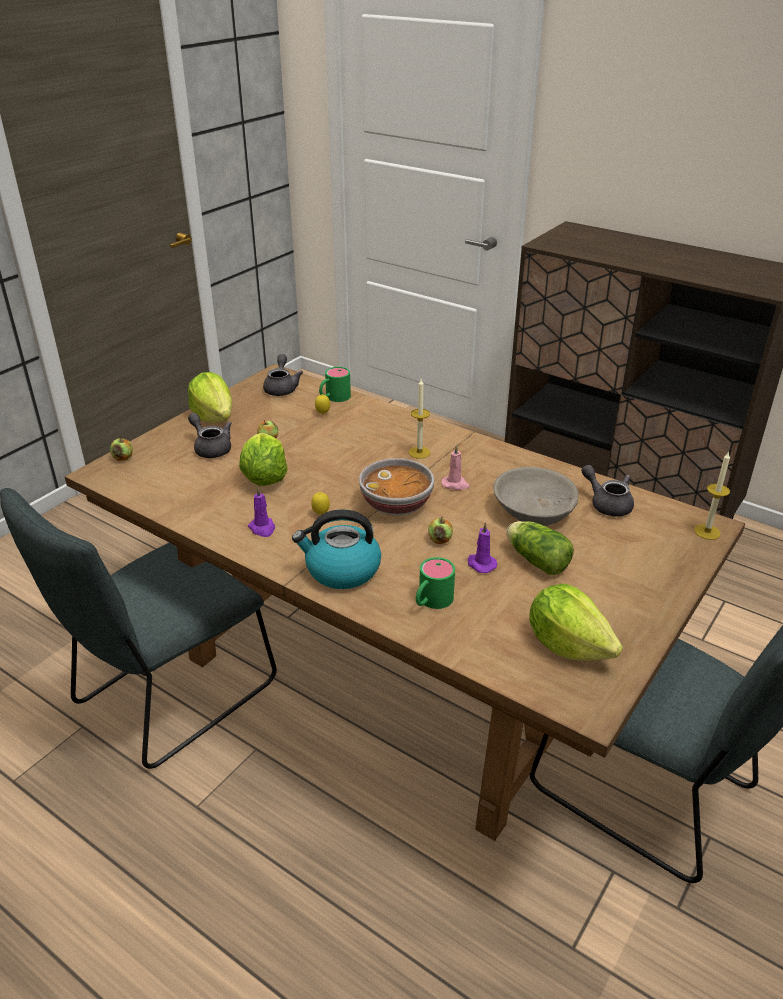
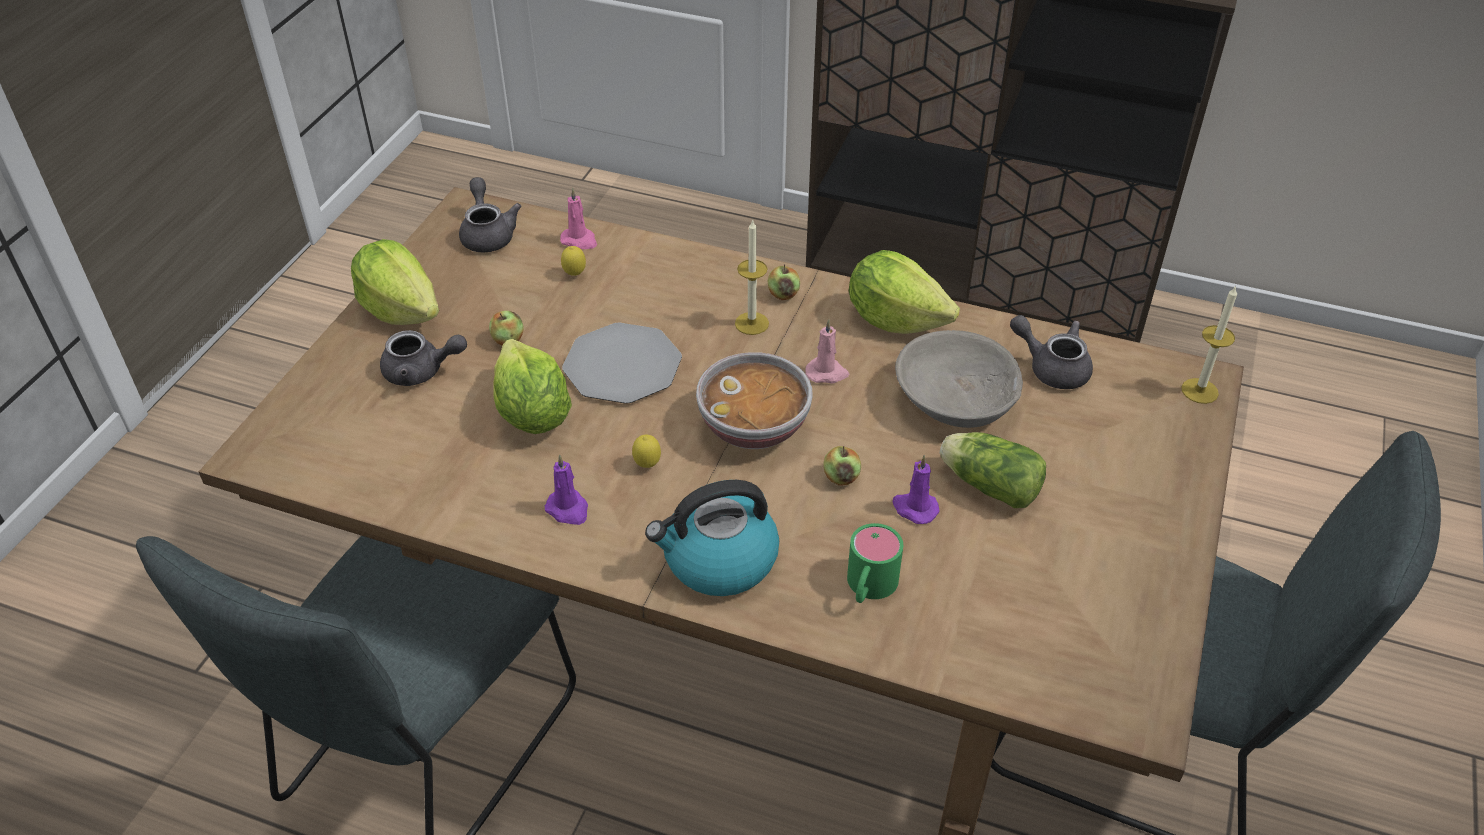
camera: 15 degrees left, 10 degrees up
apple [111,437,133,461] -> apple moved to [768,264,800,300]
grey teapot [188,413,232,458] -> grey teapot turned 150 degrees clockwise [380,330,467,386]
green mug [319,367,351,402] -> pink candle [560,188,597,249]
lettuce [530,584,623,661] -> lettuce moved to [849,250,960,334]
none -> plate [562,323,682,404]

